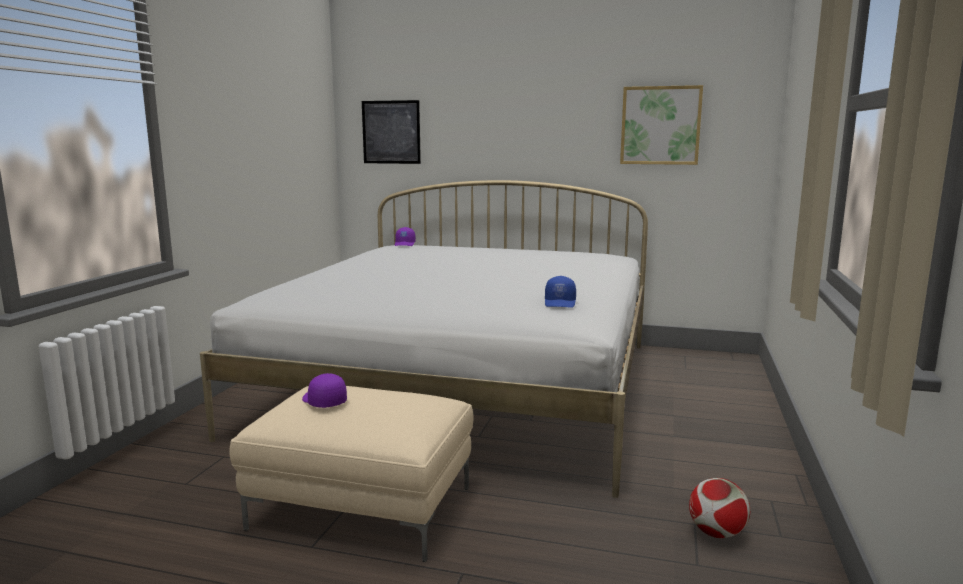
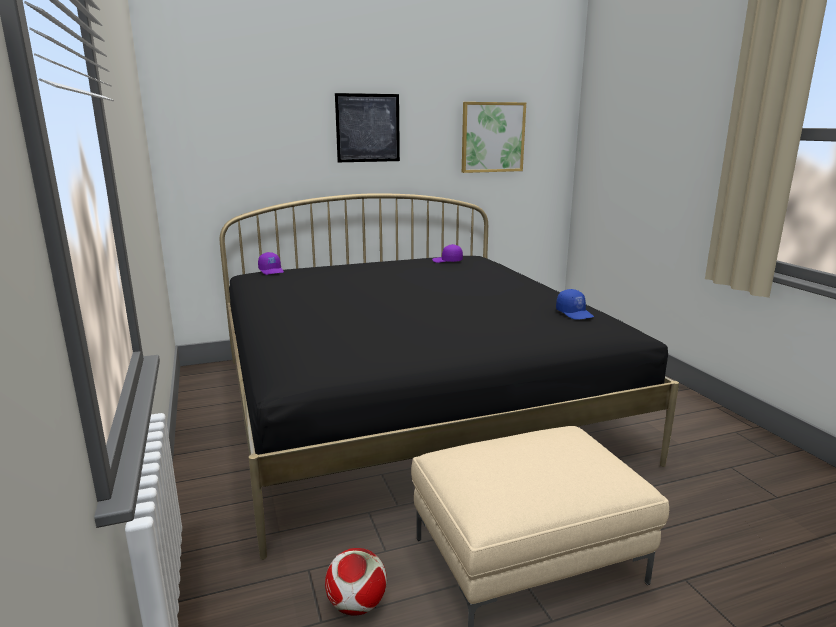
camera: 35 degrees left, 5 degrees up
white bed [200,180,648,498] -> black bed [220,193,679,560]
purple cap [302,373,347,408] -> purple cap moved to [432,244,463,263]
picture [362,100,421,164] -> picture moved to [335,93,400,162]
football [689,478,750,538] -> football moved to [325,548,387,616]

